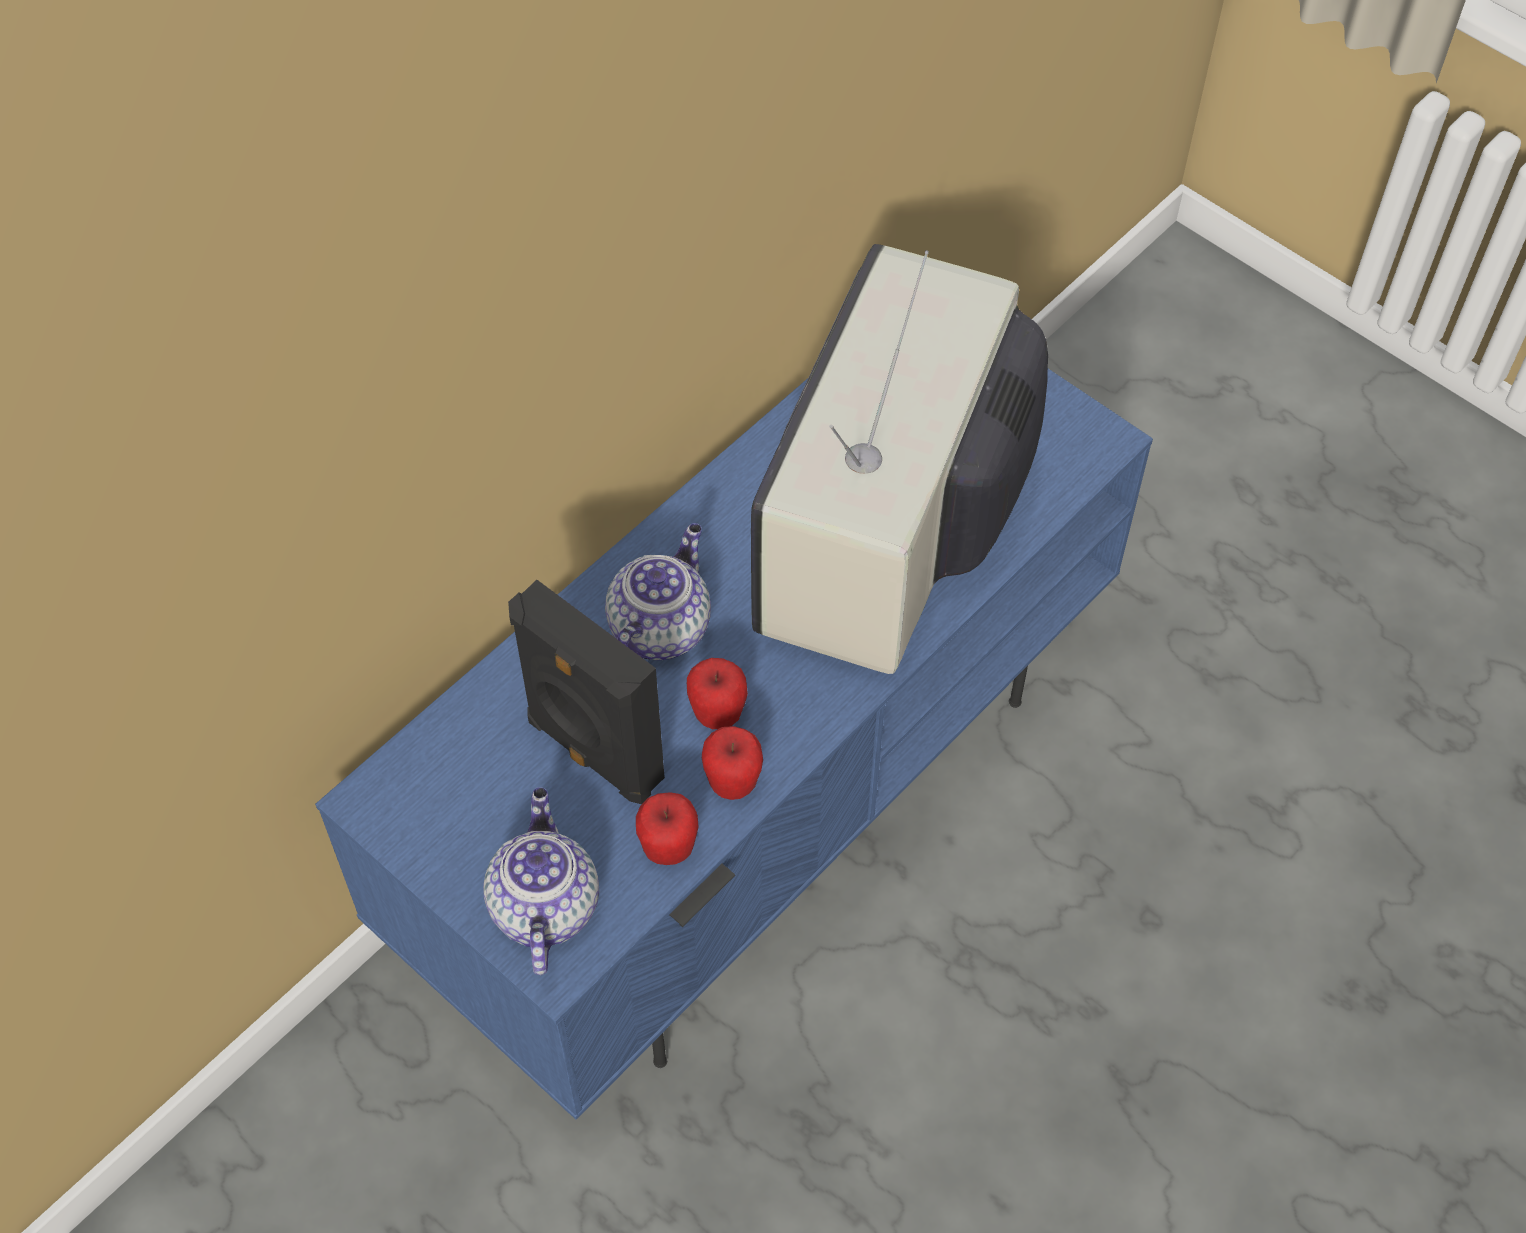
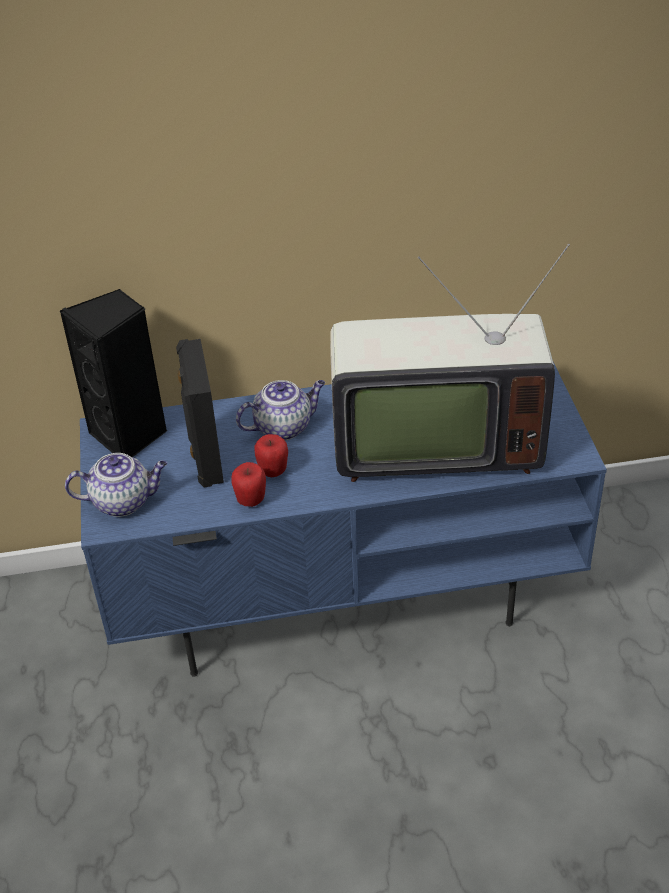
camera: 40 degrees right, 15 degrees down
teapot [483,787,599,975] -> teapot turned 45 degrees clockwise [65,453,167,517]
apple [636,792,698,865] -> none
television [751,244,1048,674] -> television turned 150 degrees counterclockwise [330,244,570,482]
none -> black speaker [60,289,167,457]

